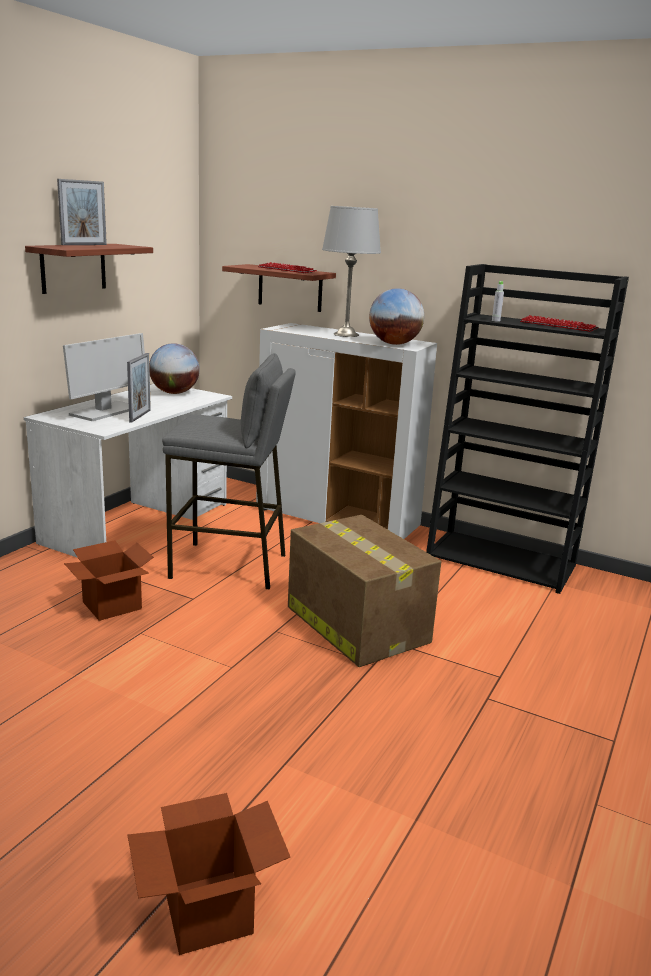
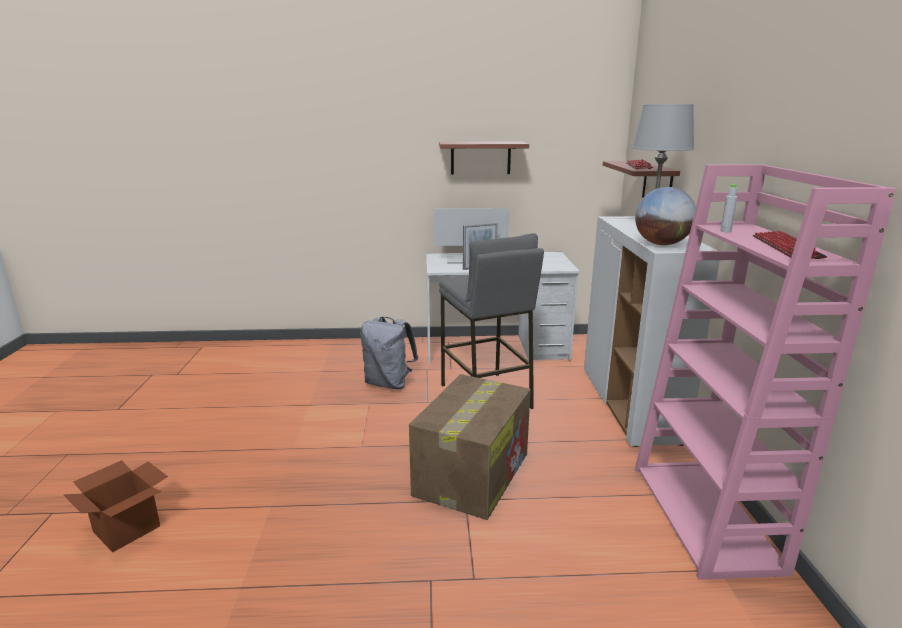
camera: 60 degrees right, 0 degrees up
picture frame [57,179,107,245] -> none
cardboard box [64,540,154,621] -> grey backpack [360,317,418,389]
globe [149,343,200,394] -> none
black bookcase [426,264,629,594] -> pink bookcase [635,164,897,580]

